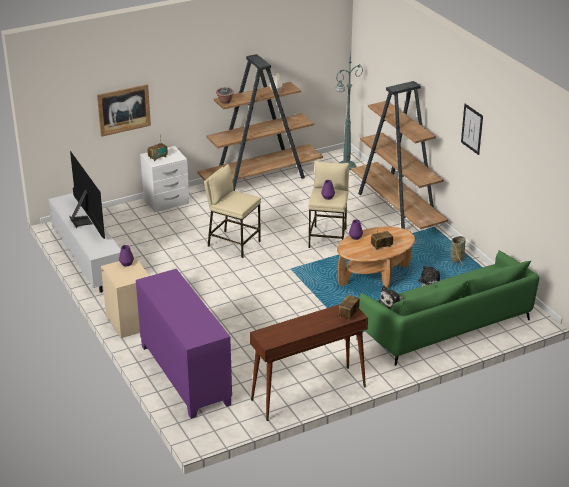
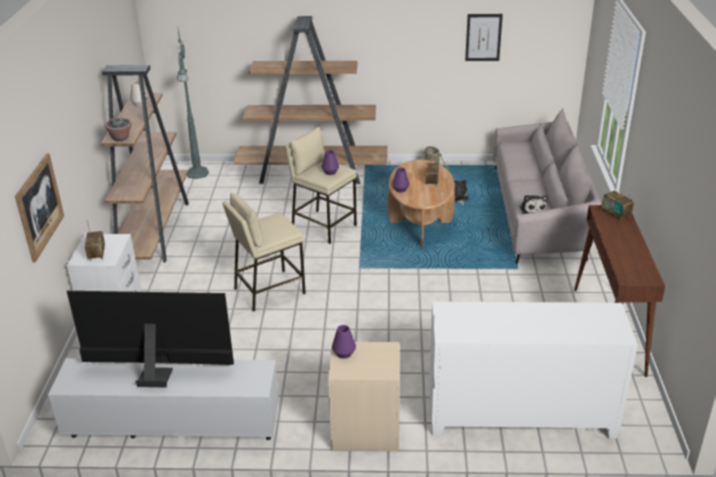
camera: 60 degrees left, 0 degrees up
purple cabinet [136,269,232,419] -> white cabinet [429,302,638,439]
green sofa [359,250,539,366] -> grey sofa [493,109,602,264]
picture [461,104,483,155] -> picture moved to [465,14,503,61]

